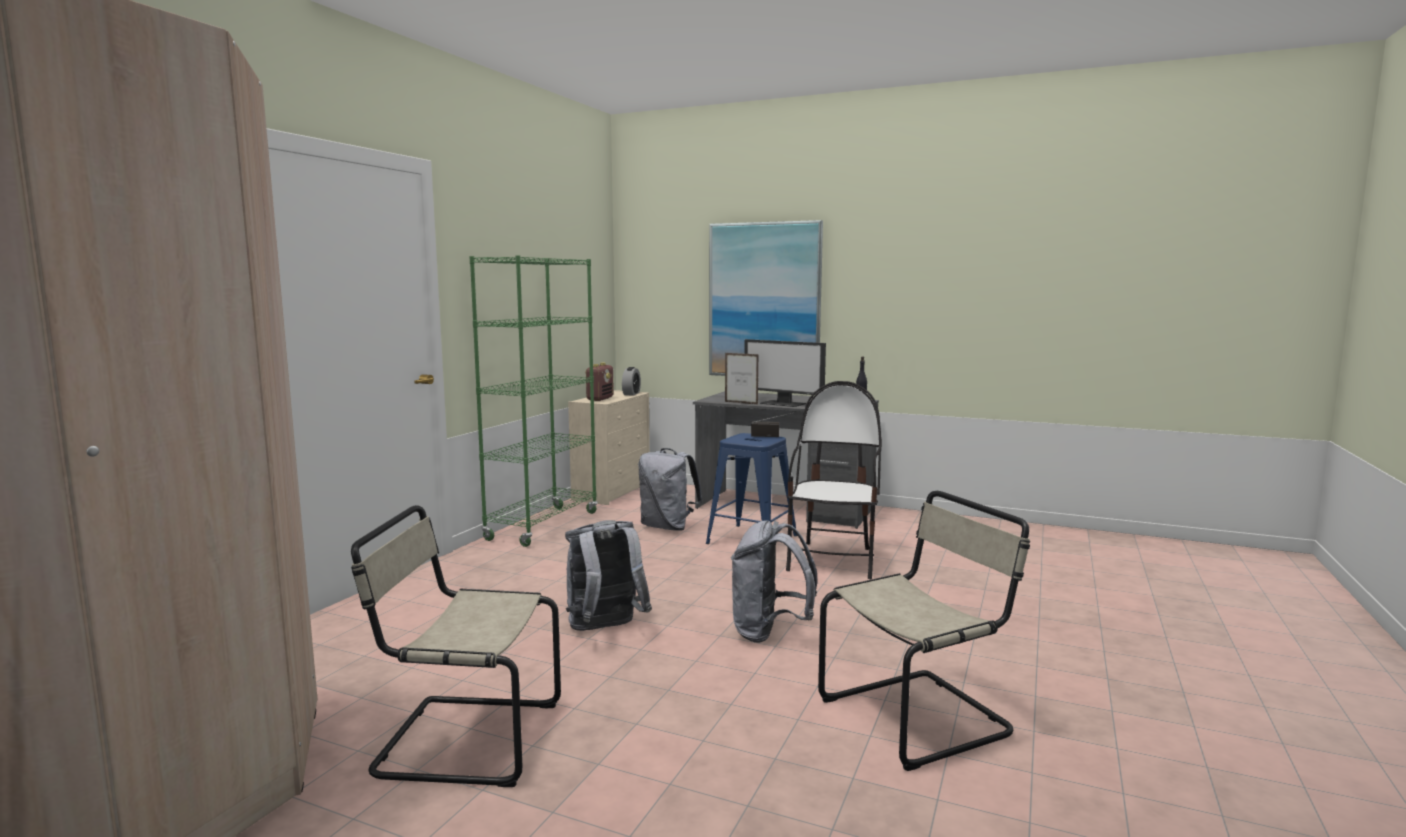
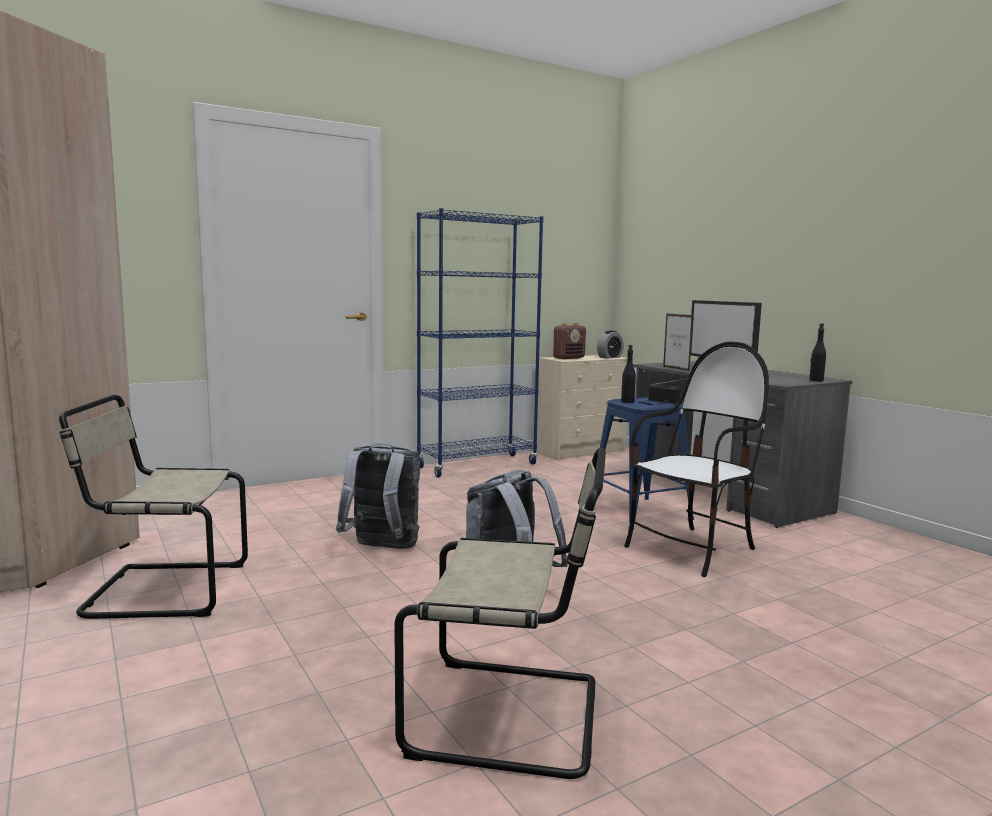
camera: 35 degrees right, 0 degrees up
beige chair [351,505,561,787] -> beige chair turned 45 degrees counterclockwise [59,395,248,619]
green bookcase [469,255,598,547] -> blue bookcase [417,208,543,477]
grey backpack [638,448,703,531] -> none
picture [709,220,823,376] -> none
none -> black bottle [621,345,636,403]

